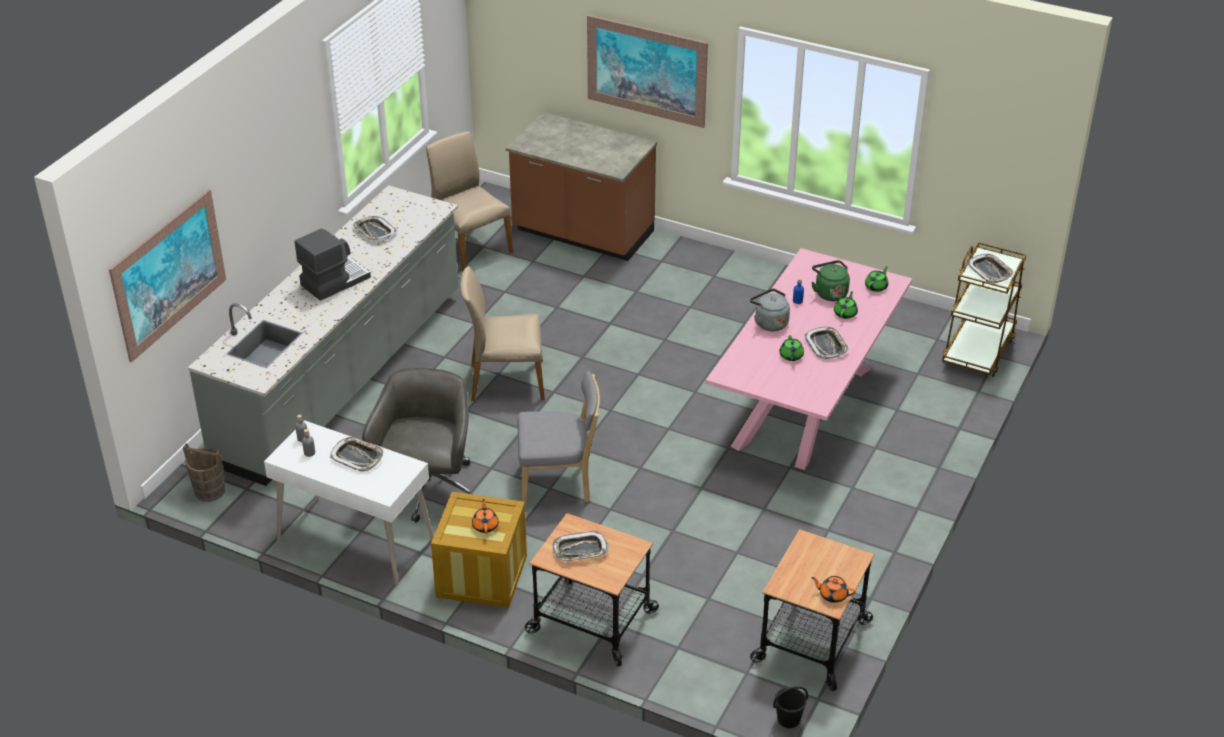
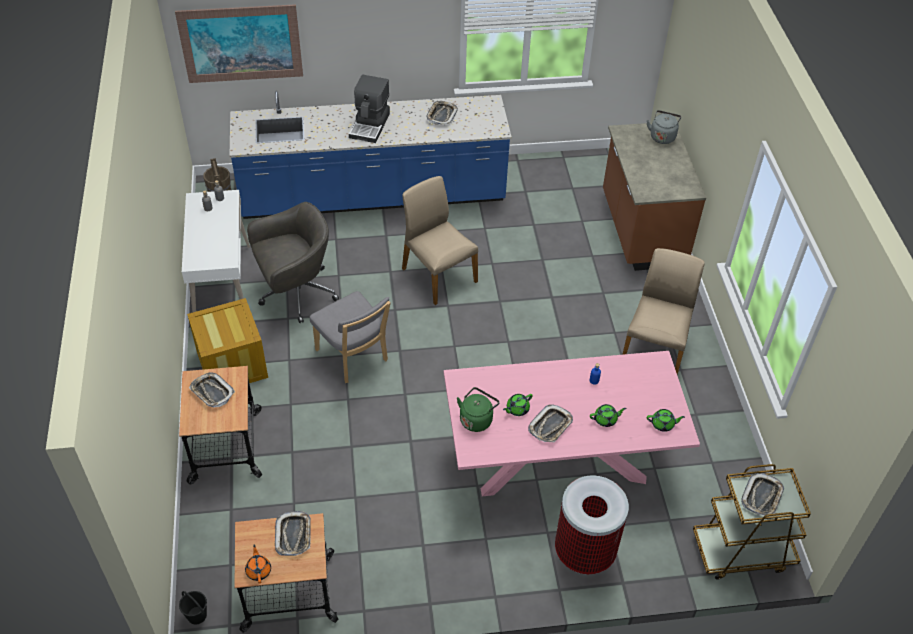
camera: 55 degrees right, 10 degrees up
grey counter [188,185,459,486] -> blue counter [230,91,512,219]
coffee machine [295,229,371,301] -> coffee machine turned 90 degrees clockwise [349,75,390,143]
tray [330,437,383,472] -> tray moved to [275,511,311,556]
beige chair [426,131,513,272] -> beige chair moved to [622,248,705,375]
orange teapot [472,499,499,534] -> none
picture [587,15,708,128] -> none
grey kettle [750,289,790,331] -> grey kettle moved to [647,110,681,144]
green kettle [811,260,850,301] -> green kettle moved to [457,387,499,432]
none -> trash can [555,475,629,575]

